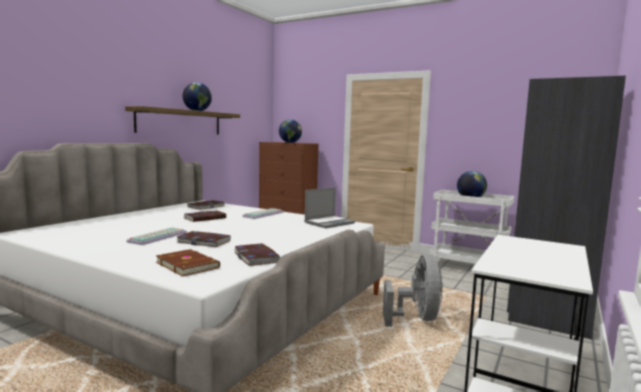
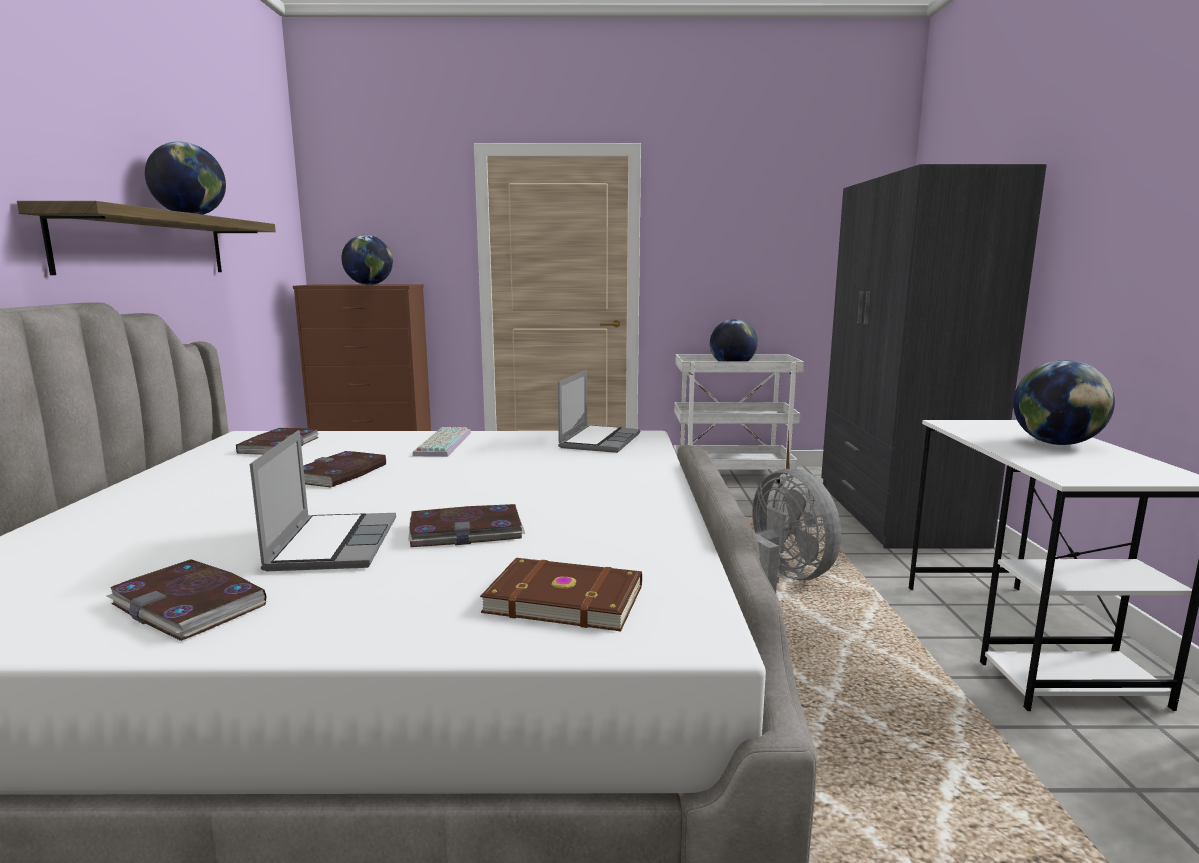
camera: 30 degrees left, 5 degrees up
keyboard [127,227,187,245] -> laptop [250,430,396,571]
book [234,243,280,266] -> book moved to [107,559,267,641]
none -> globe [1013,360,1115,445]

